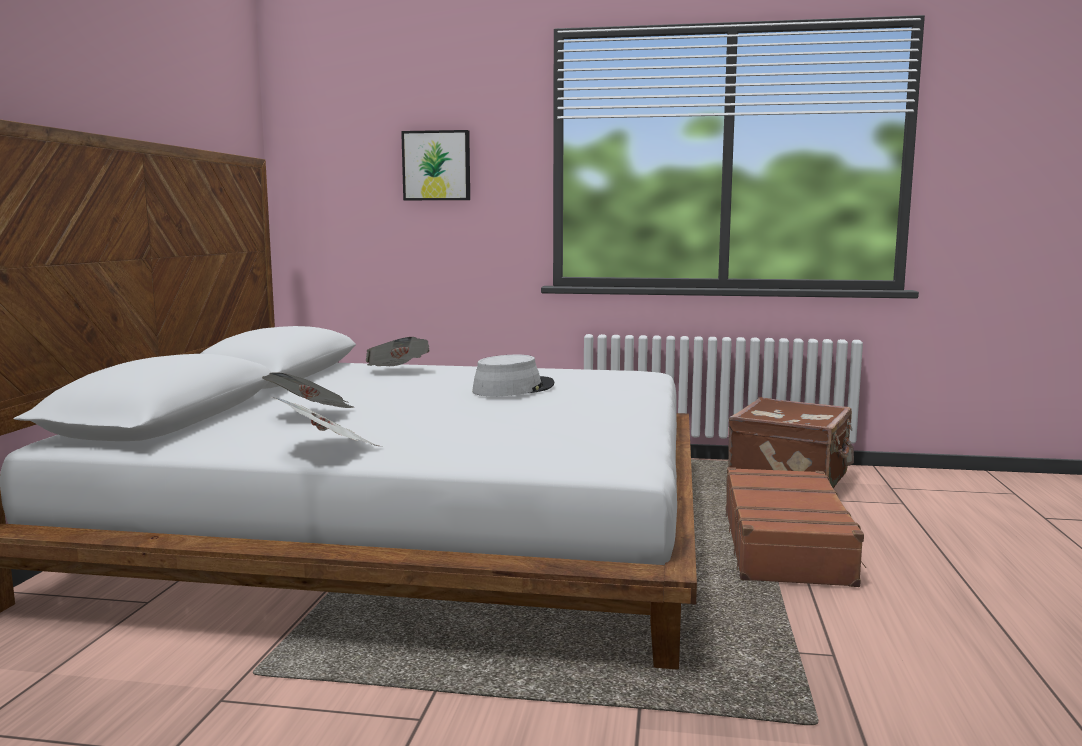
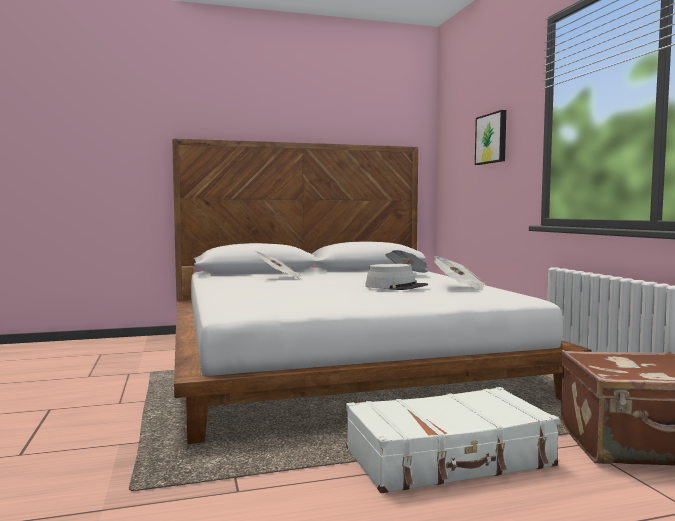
camera: 65 degrees right, 5 degrees down
newspaper [272,397,379,446] -> newspaper moved to [434,256,485,291]
brown suitcase [726,467,866,587] -> white suitcase [346,387,560,493]

